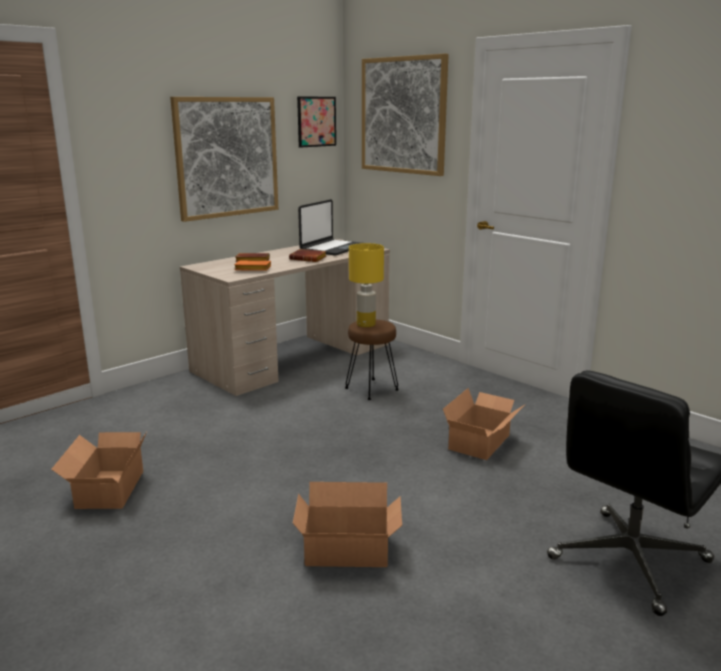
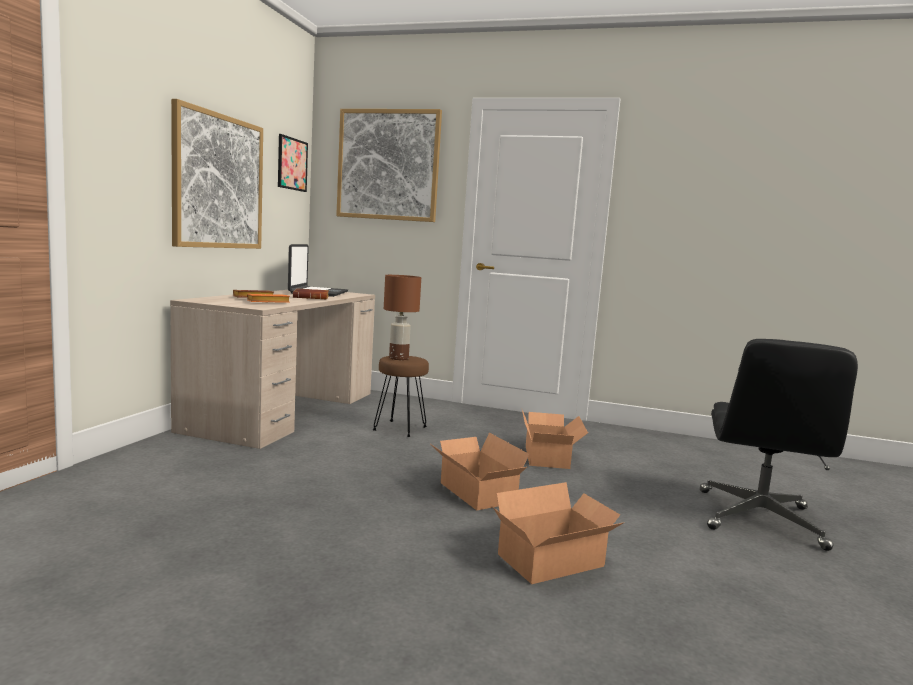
camera: 30 degrees left, 10 degrees down
cardboard box [51,432,147,509] -> cardboard box moved to [431,433,529,510]
yellow table lamp [349,243,384,327] -> brown table lamp [384,275,421,360]

